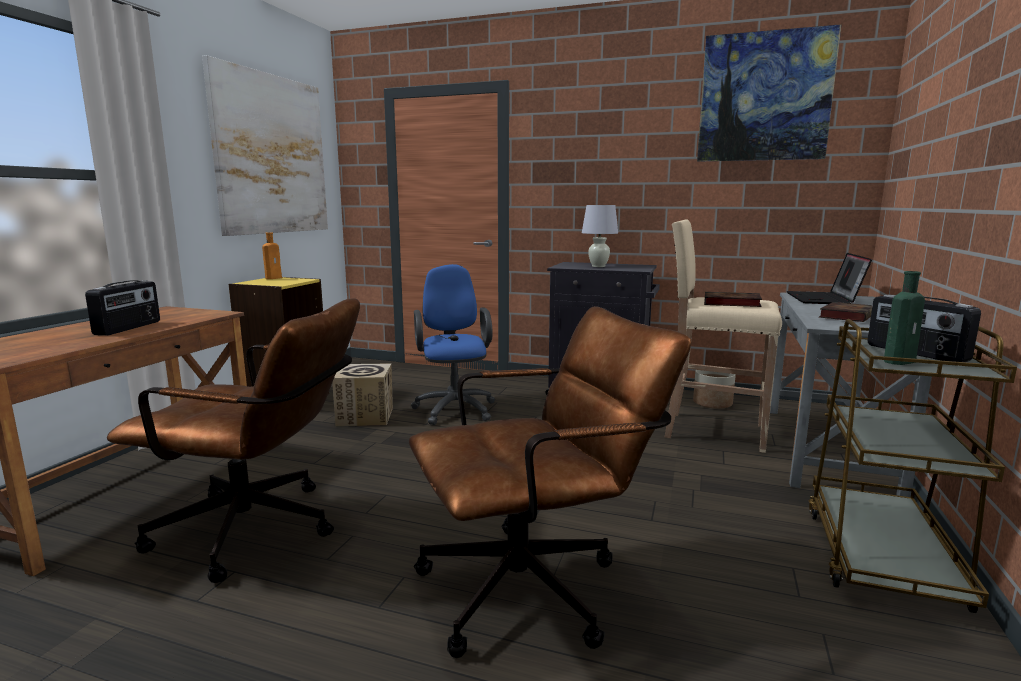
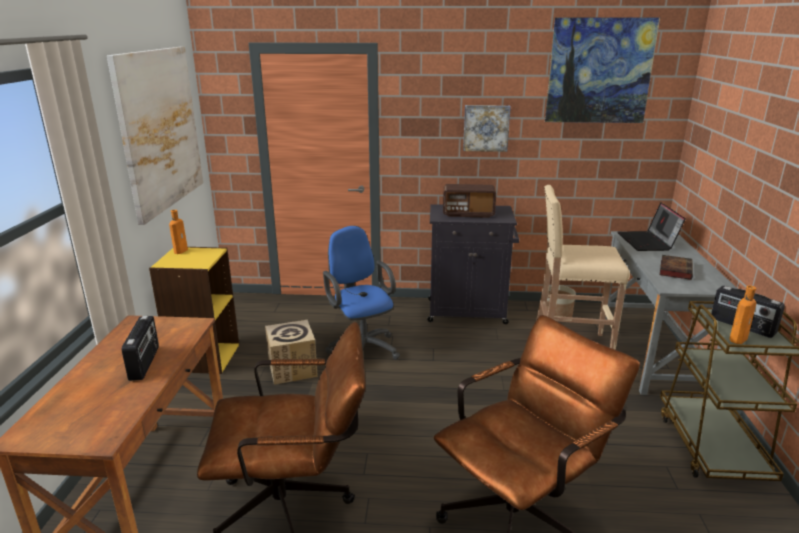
camera: 15 degrees left, 10 degrees up
white table lamp [582,205,618,267] -> radio [443,184,496,218]
book [704,292,762,307] -> none
green bottle [884,271,925,365] -> orange bottle [730,286,757,344]
none -> picture [463,105,511,152]

